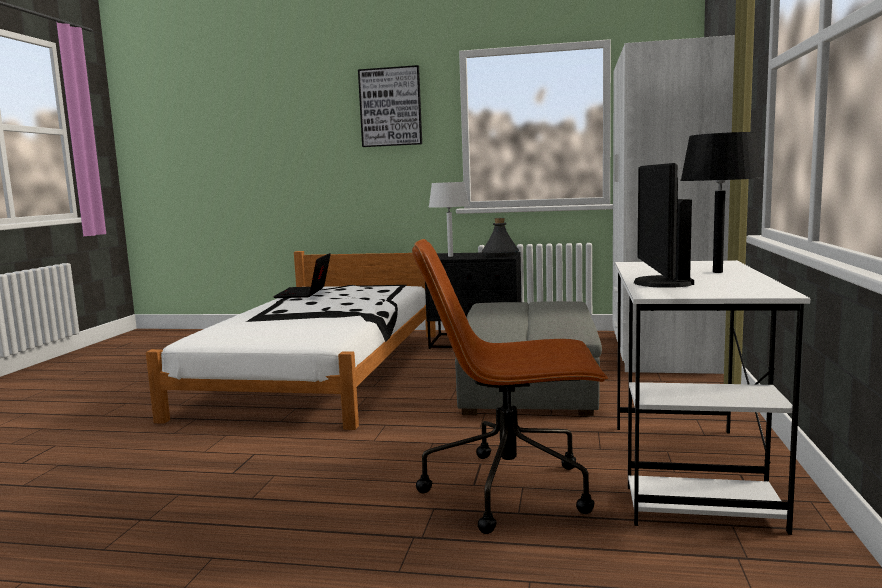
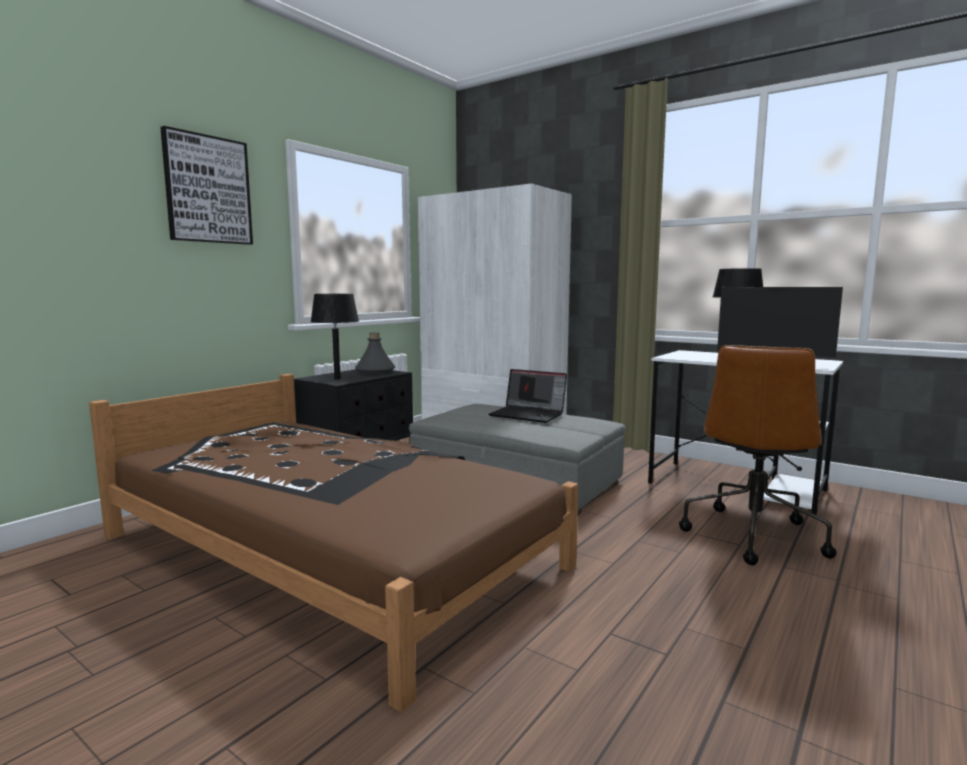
camera: 65 degrees left, 0 degrees up
white bed [146,251,436,430] -> brown bed [89,374,578,712]
laptop [273,253,331,298] -> laptop moved to [489,369,567,423]
white table lamp [429,182,469,257] -> black table lamp [311,294,359,379]

